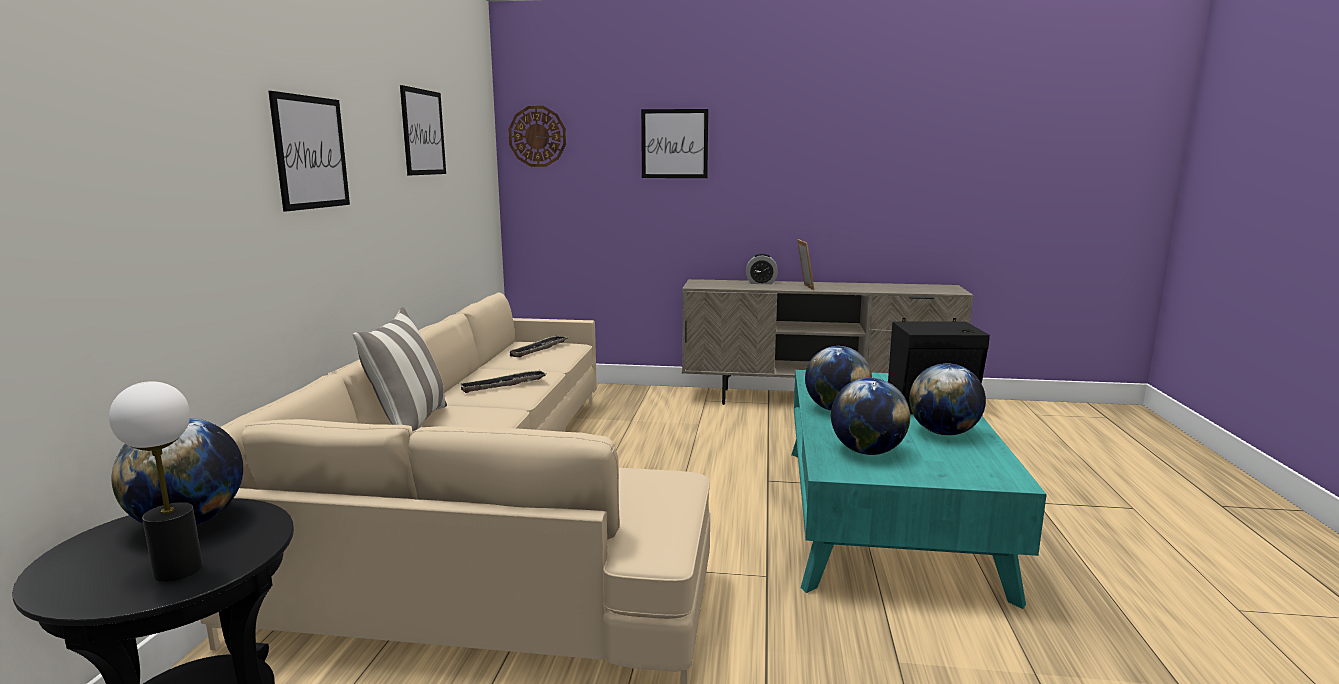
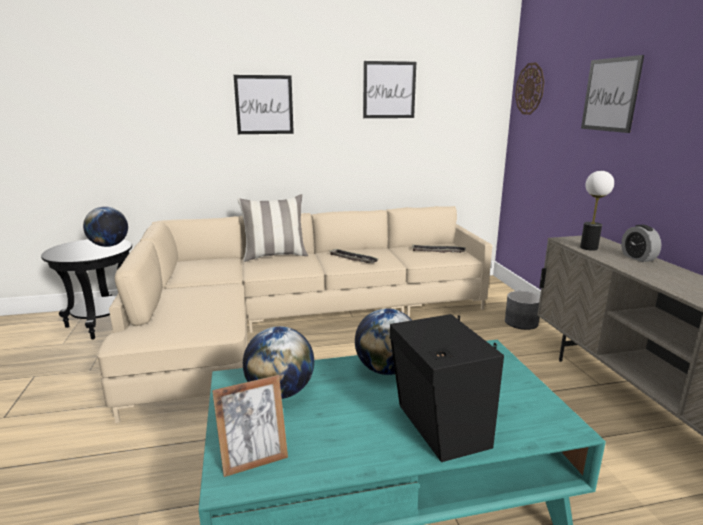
camera: 70 degrees right, 5 degrees up
table lamp [109,381,203,582] -> table lamp moved to [580,171,614,251]
picture frame [797,239,814,290] -> picture frame moved to [212,375,288,477]
globe [909,363,986,436] -> none
none -> grey planter [505,291,540,330]

